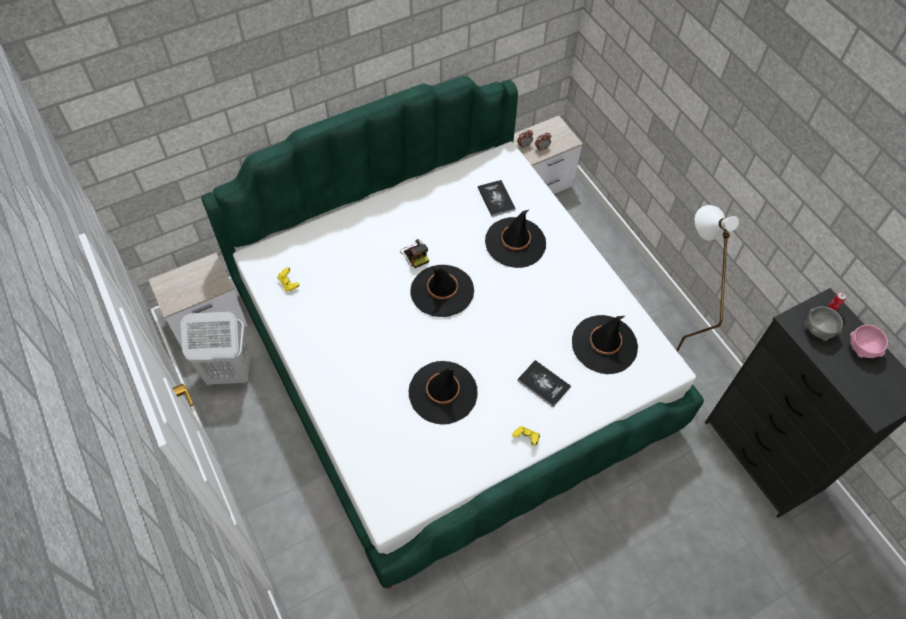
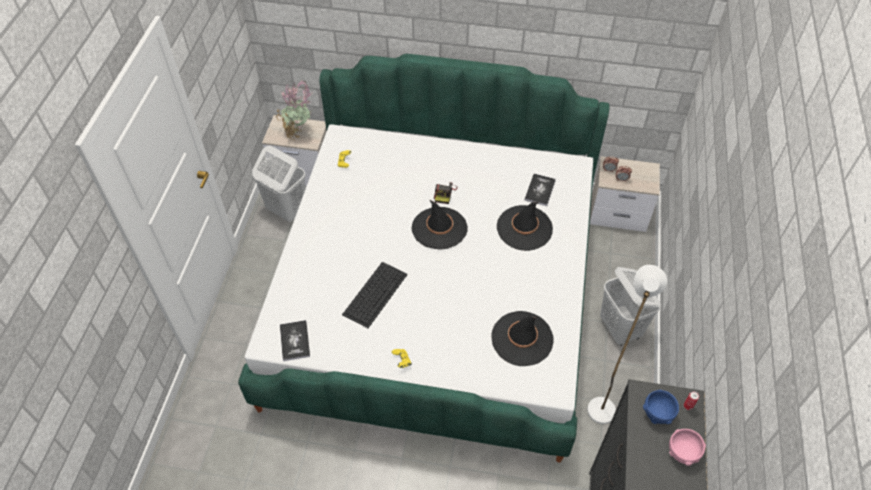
camera: 40 degrees right, 5 degrees down
black hat [409,361,477,425] -> keyboard [342,262,408,328]
book [517,360,571,407] -> book moved to [280,320,310,361]
grey bowl [805,306,843,341] -> blue bowl [643,390,679,424]
none -> potted plant [276,81,312,140]
none -> white laundry basket [600,267,661,346]

